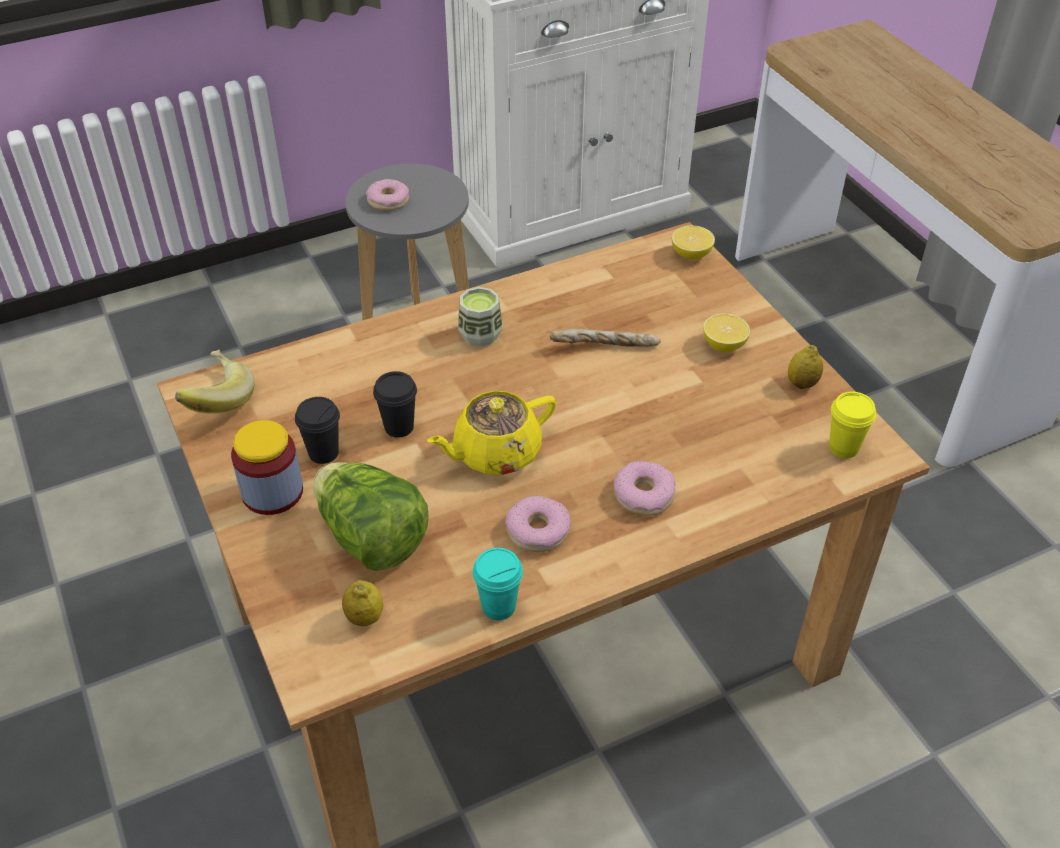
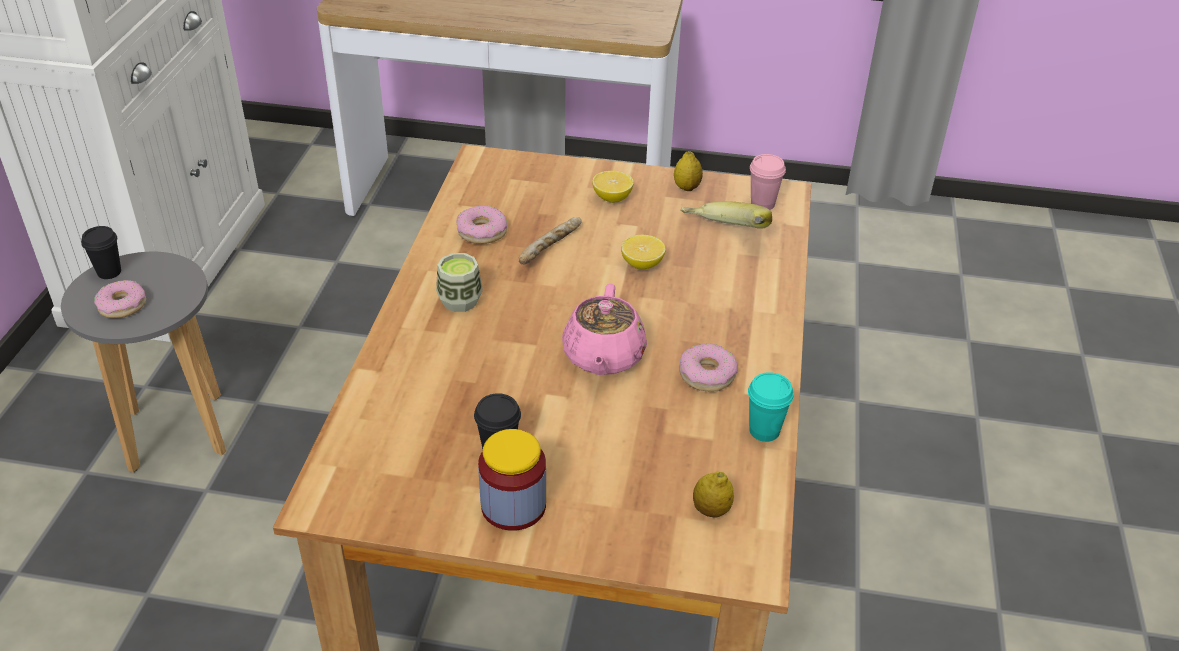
camera: 55 degrees left, 5 degrees down
banana [175,350,255,413] -> banana moved to [680,201,772,229]
lettuce [313,462,429,571] -> none
black cup [373,371,417,438] -> black cup moved to [81,226,121,279]
yellow teapot [427,391,557,475] -> pink teapot [562,284,647,375]
donut [614,461,675,516] -> donut moved to [457,205,507,244]
lemon [672,225,715,260] -> lemon moved to [621,235,666,269]
yellow cup [829,391,876,458] -> pink cup [750,154,786,210]

